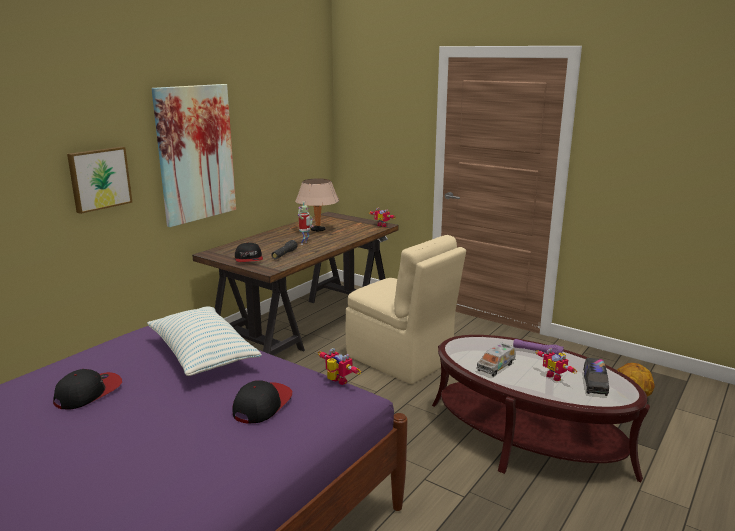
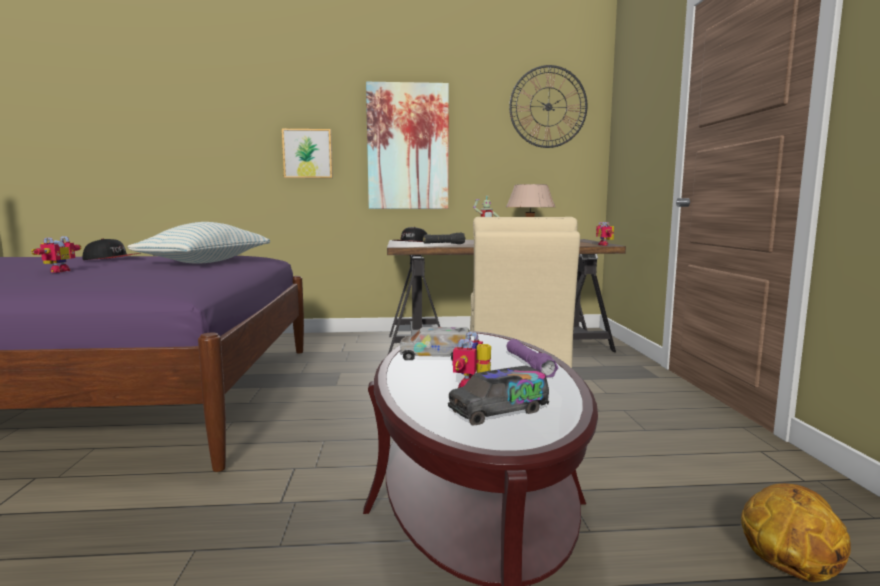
camera: 50 degrees right, 10 degrees down
cap [232,380,292,424] -> none
toy robot [318,348,361,385] -> toy robot moved to [31,236,81,273]
none -> wall clock [509,65,587,148]

